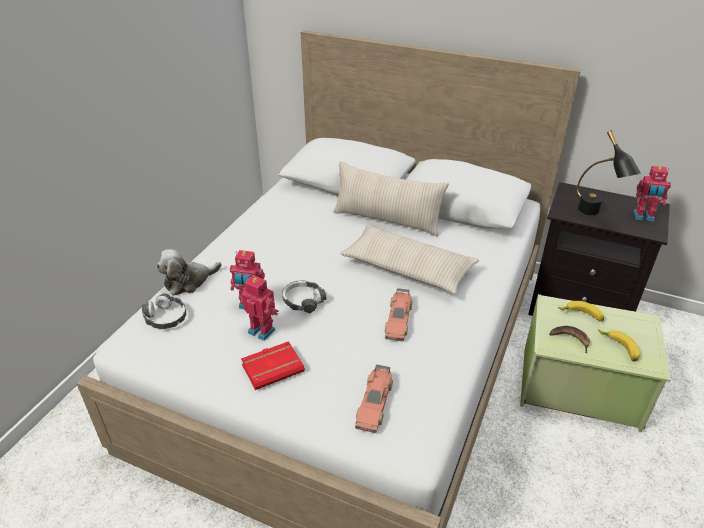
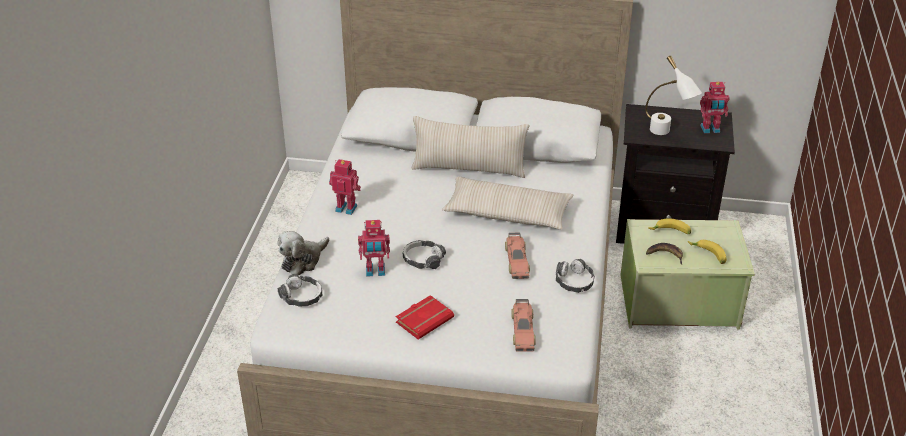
camera: 15 degrees left, 0 degrees up
toy robot [241,275,279,341] -> toy robot moved to [329,159,361,215]
black table lamp [577,130,641,215] -> white table lamp [645,56,702,135]
none -> headphones [556,259,595,293]

